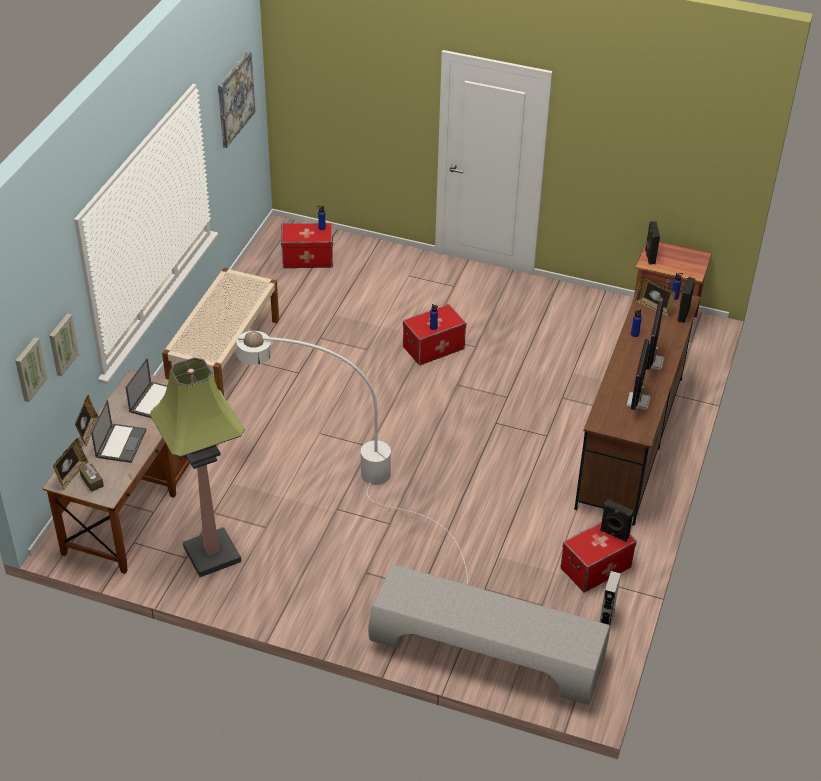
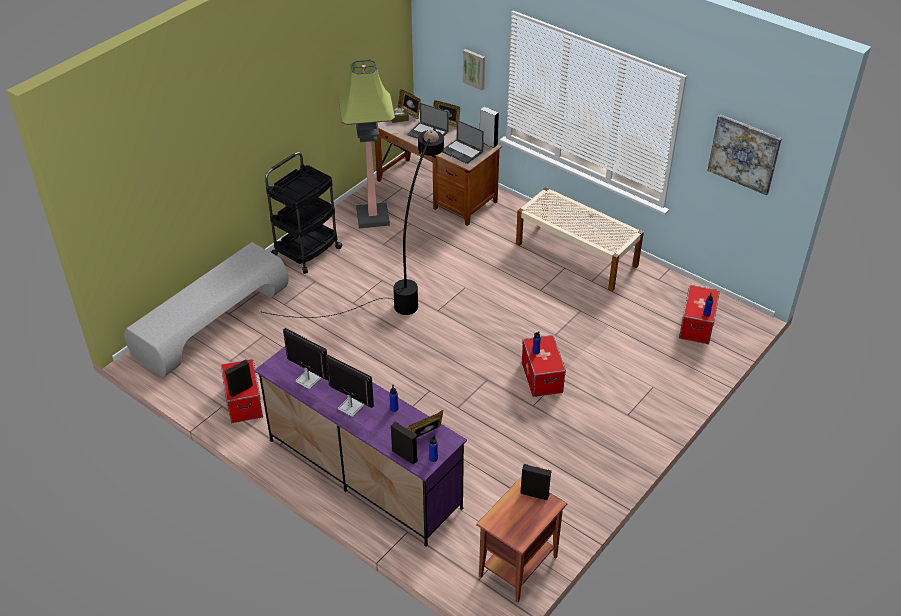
camera: 110 degrees right, 0 degrees up
picture [15,337,48,402] -> none
white floor lamp [236,331,468,583] -> black floor lamp [260,128,444,318]
brown dresser [574,283,700,526] -> purple dresser [254,347,467,547]
grey speaker [600,571,621,625] -> grey speaker moved to [480,106,499,148]
none -> black cart [265,152,342,274]

